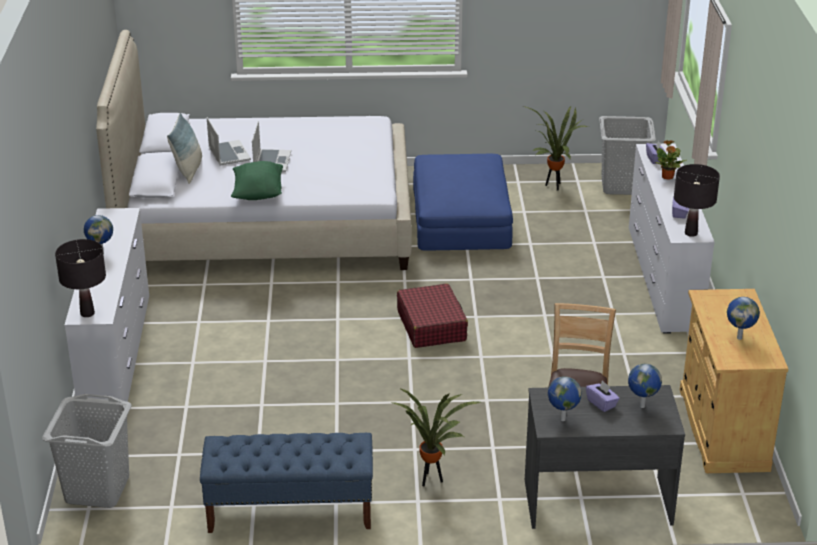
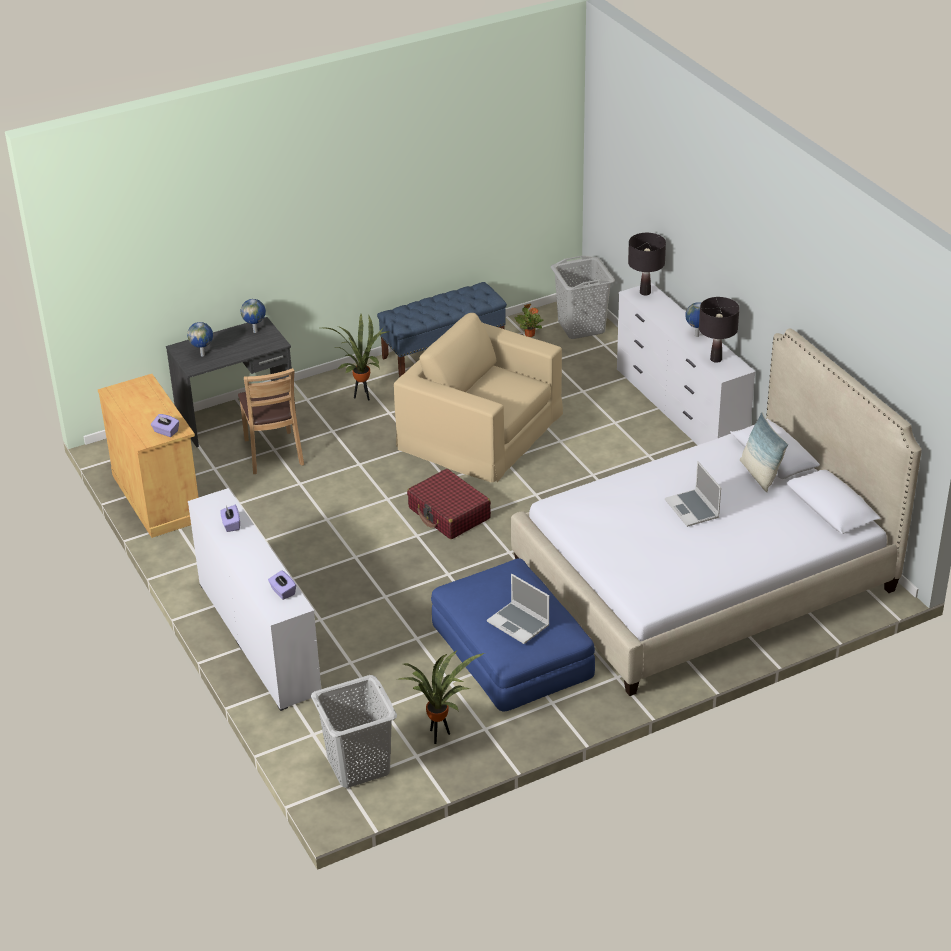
camera: 155 degrees right, 5 degrees up
laptop [207,117,251,166] -> laptop moved to [487,574,550,644]
green pillow [231,161,283,200] -> none
purple tissue box [586,380,620,412] -> purple tissue box moved to [151,414,179,437]
potted plant [655,140,687,180] -> potted plant moved to [515,304,543,337]
black table lamp [674,164,720,237] -> black table lamp moved to [699,297,739,363]
globe [727,297,760,340] -> none
none -> beige armchair [394,313,563,483]

